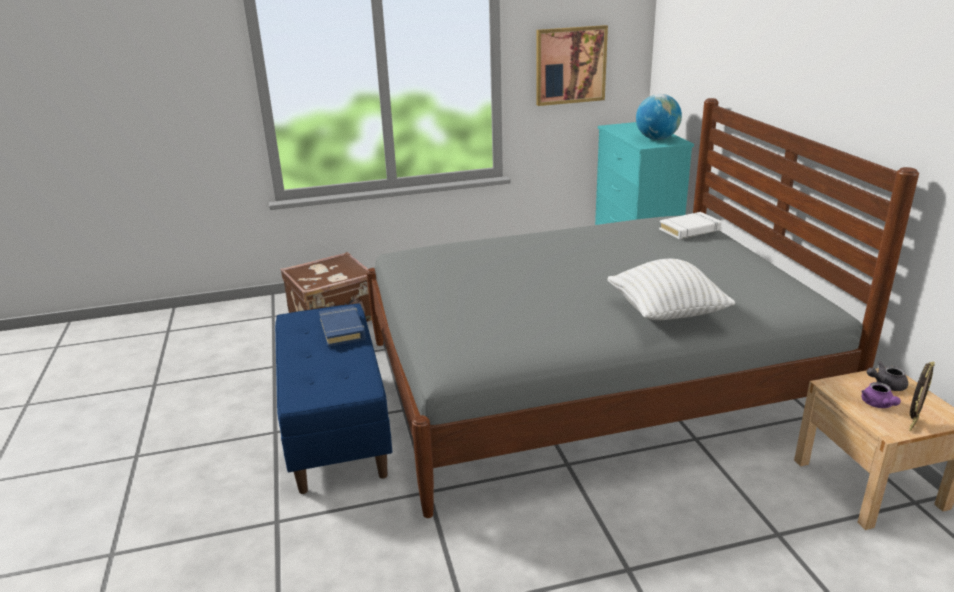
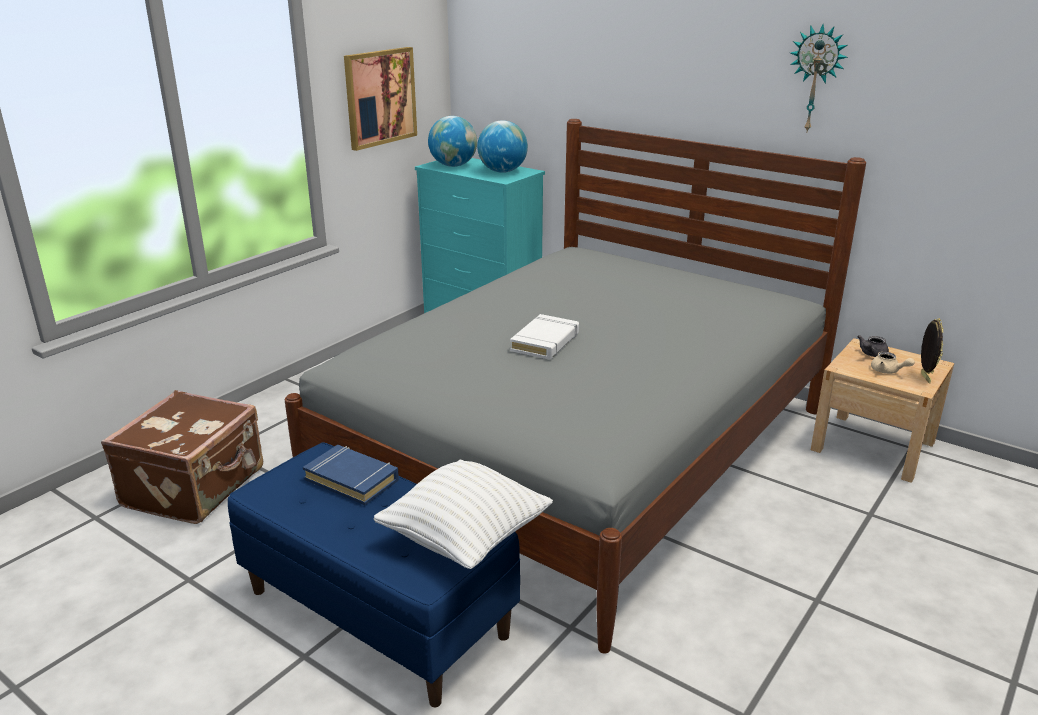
camera: 40 degrees left, 0 degrees up
white pillow [608,259,735,320] -> white pillow moved to [374,460,553,569]
white book [659,212,722,239] -> white book moved to [510,314,579,360]
purple teapot [861,382,901,408] -> beige teapot [871,352,915,374]
none -> globe [428,116,477,167]
none -> wall clock [790,24,848,131]

